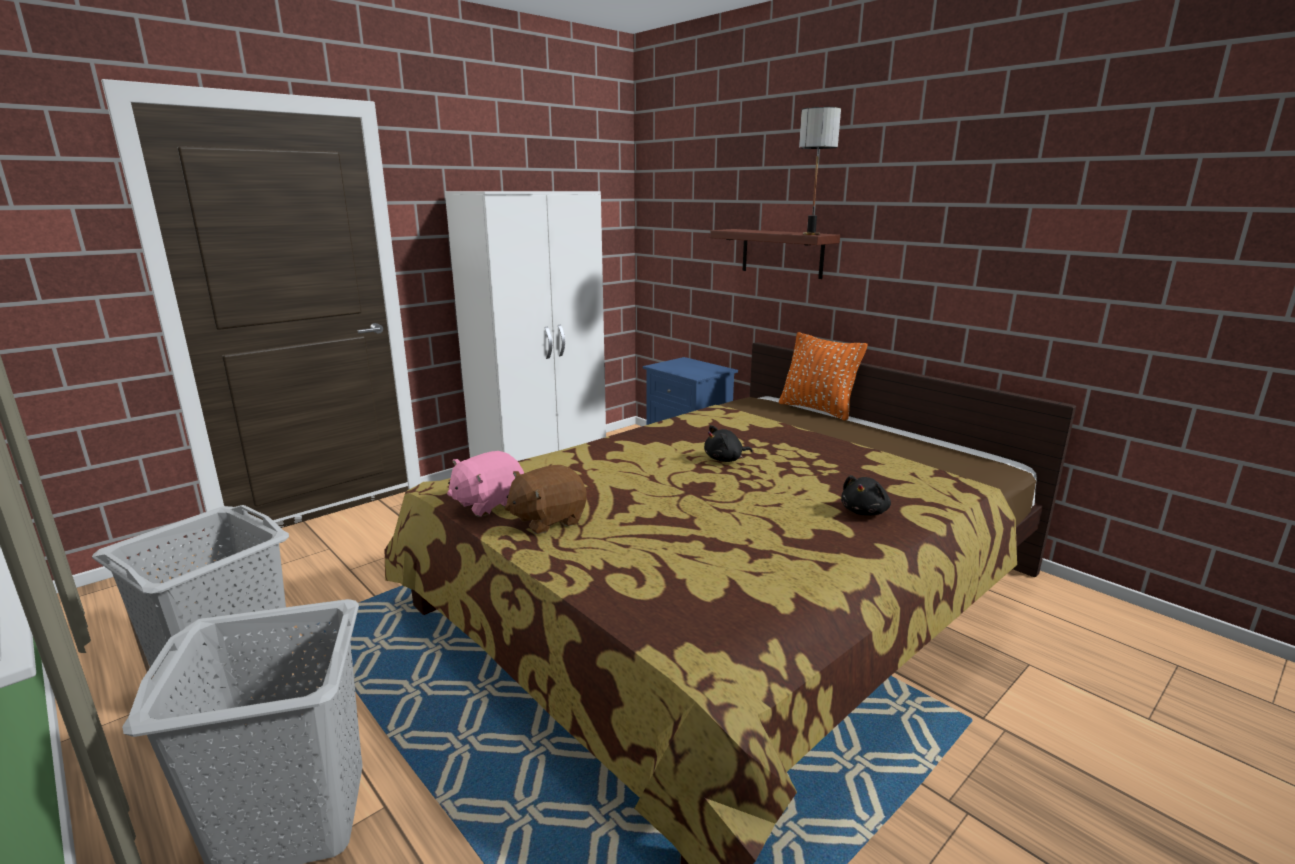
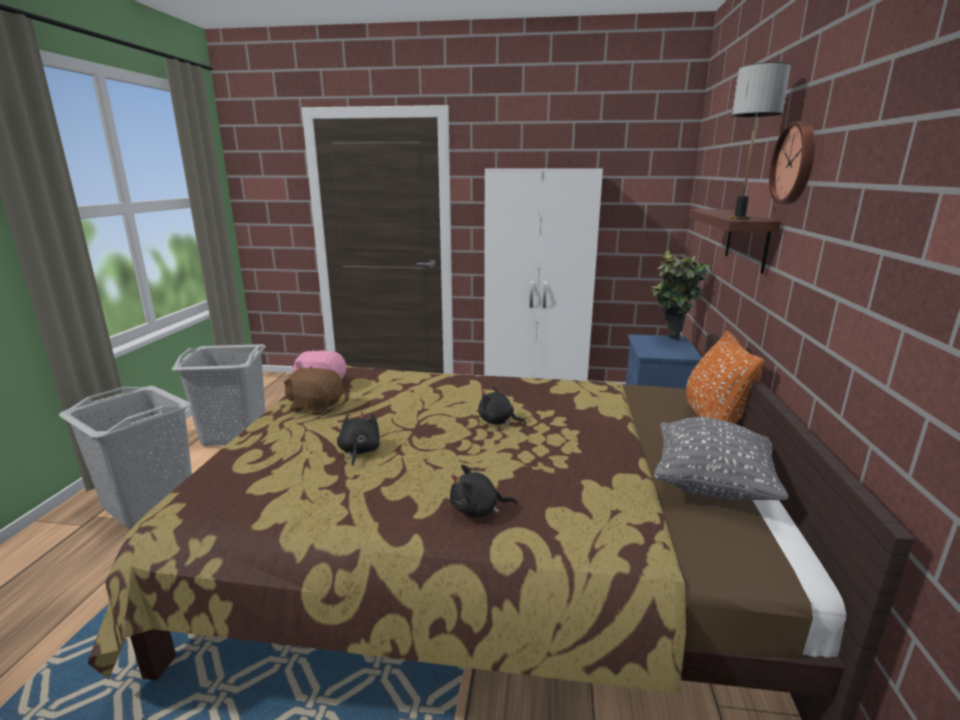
camera: 50 degrees right, 0 degrees up
none -> black plush toy [337,412,380,466]
none -> potted plant [651,250,711,340]
none -> grey pillow [654,417,789,500]
none -> wall clock [769,121,815,204]

